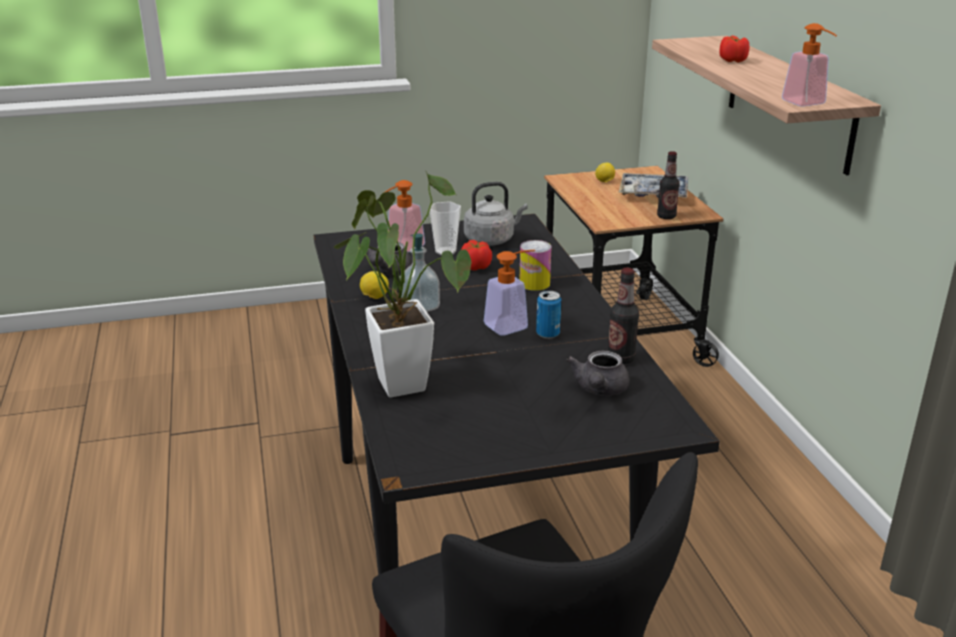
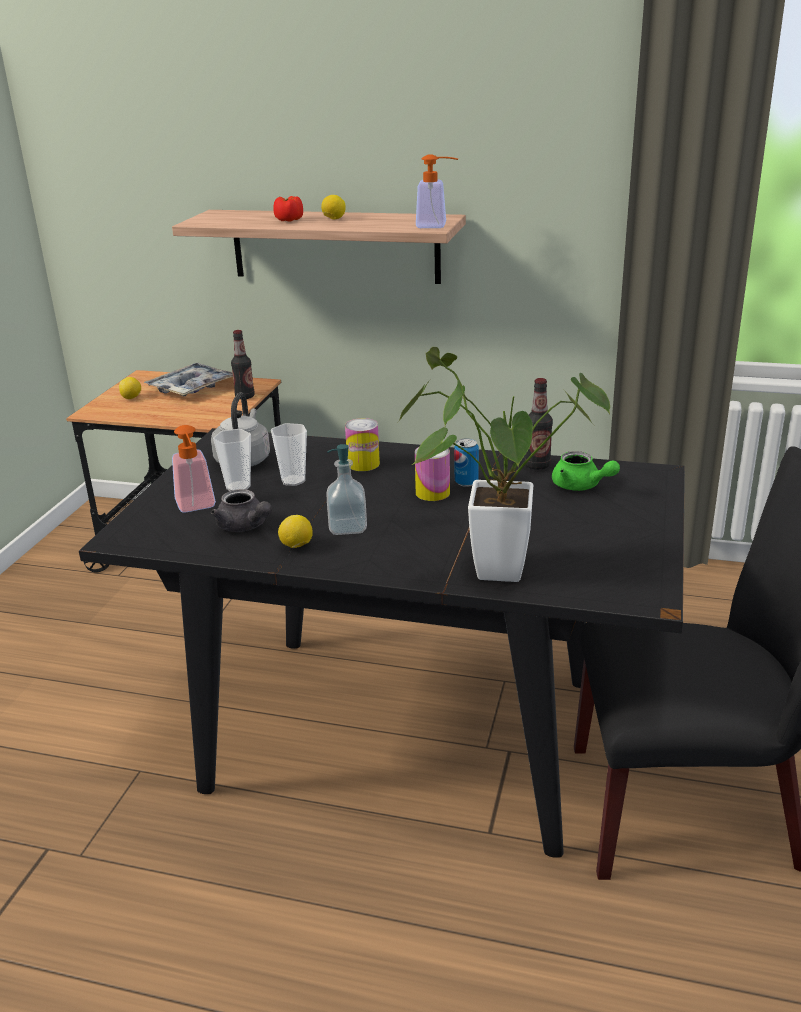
camera: 60 degrees left, 0 degrees up
tomato [461,240,492,271] -> cup [271,423,307,486]
soap dispenser [484,250,535,336] -> can [415,447,450,501]
grey teapot [566,351,630,396] -> green teapot [552,451,620,491]
none -> lemon [321,195,346,219]

